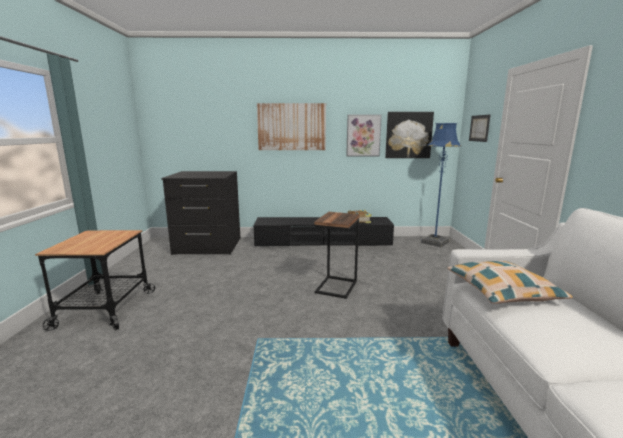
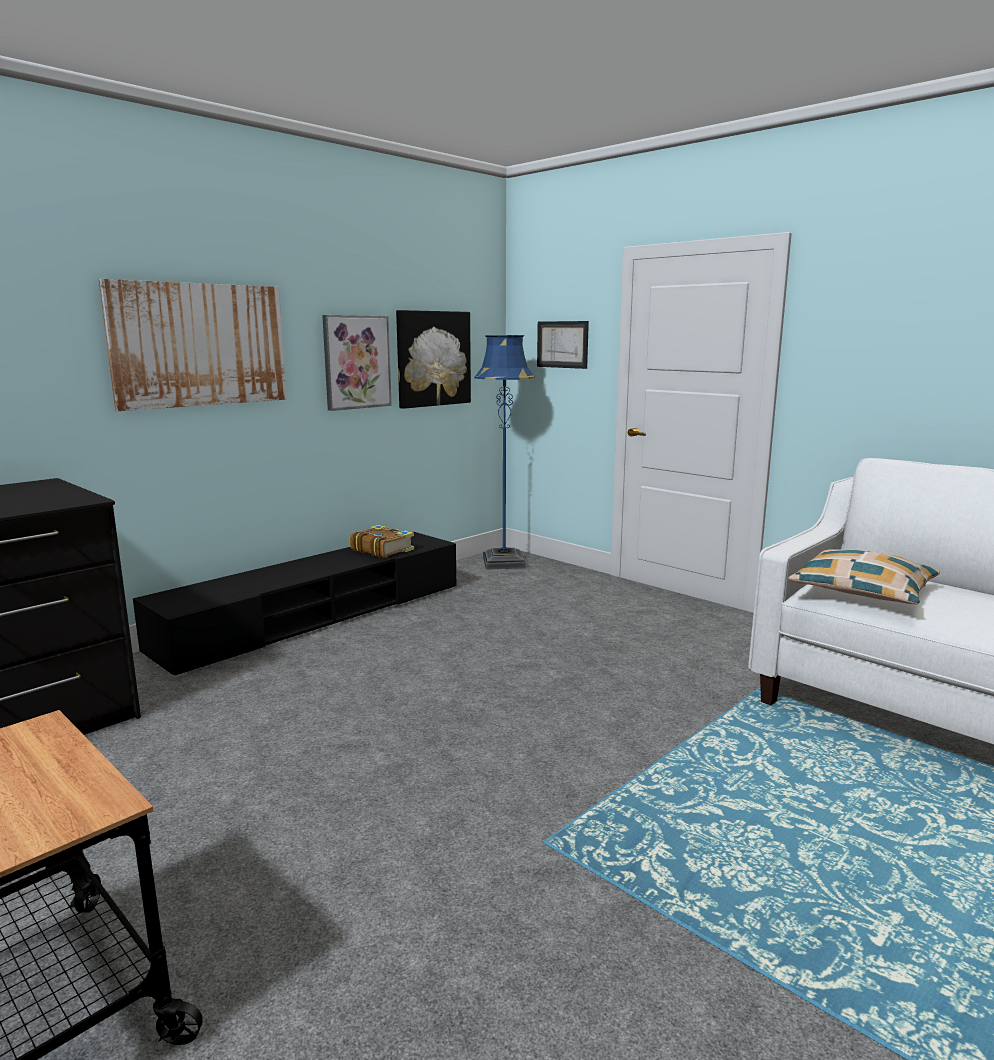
camera: 45 degrees left, 0 degrees up
side table [314,212,360,299] -> none

